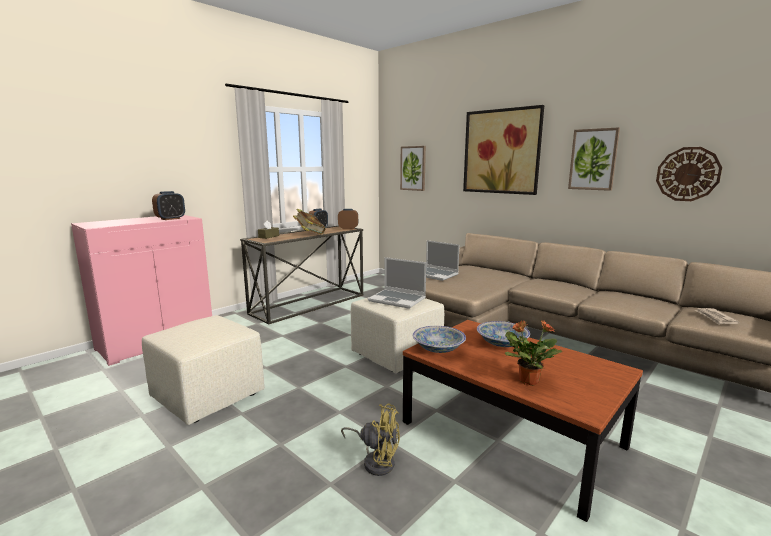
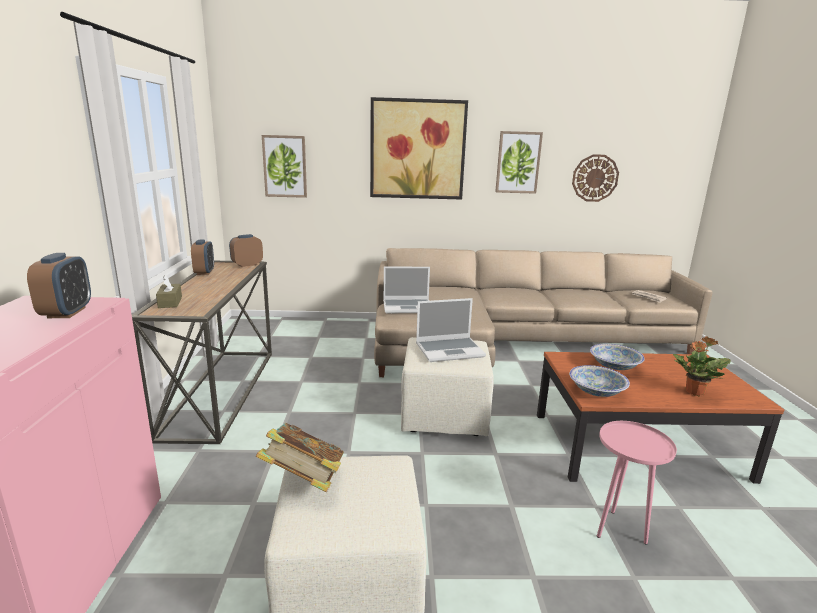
camera: 45 degrees left, 5 degrees up
book [293,209,326,234] -> book moved to [256,423,344,492]
yellow fan [341,404,400,476] -> pink side table [597,421,677,545]

